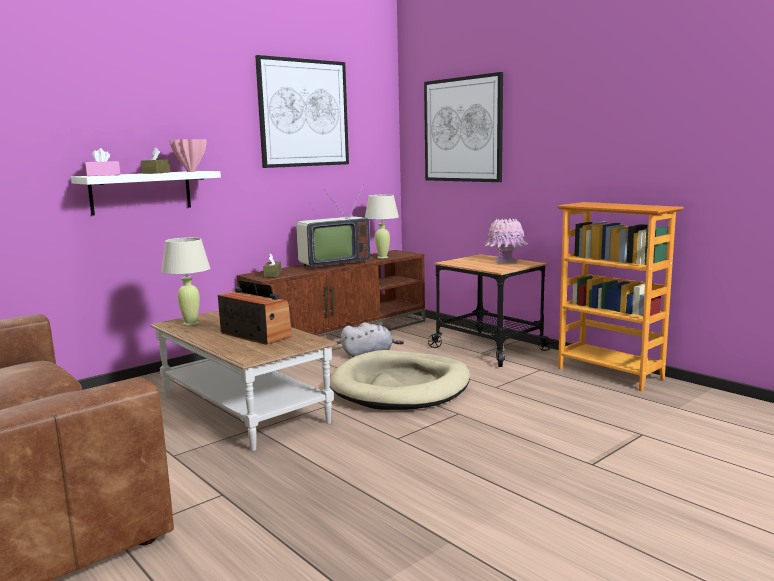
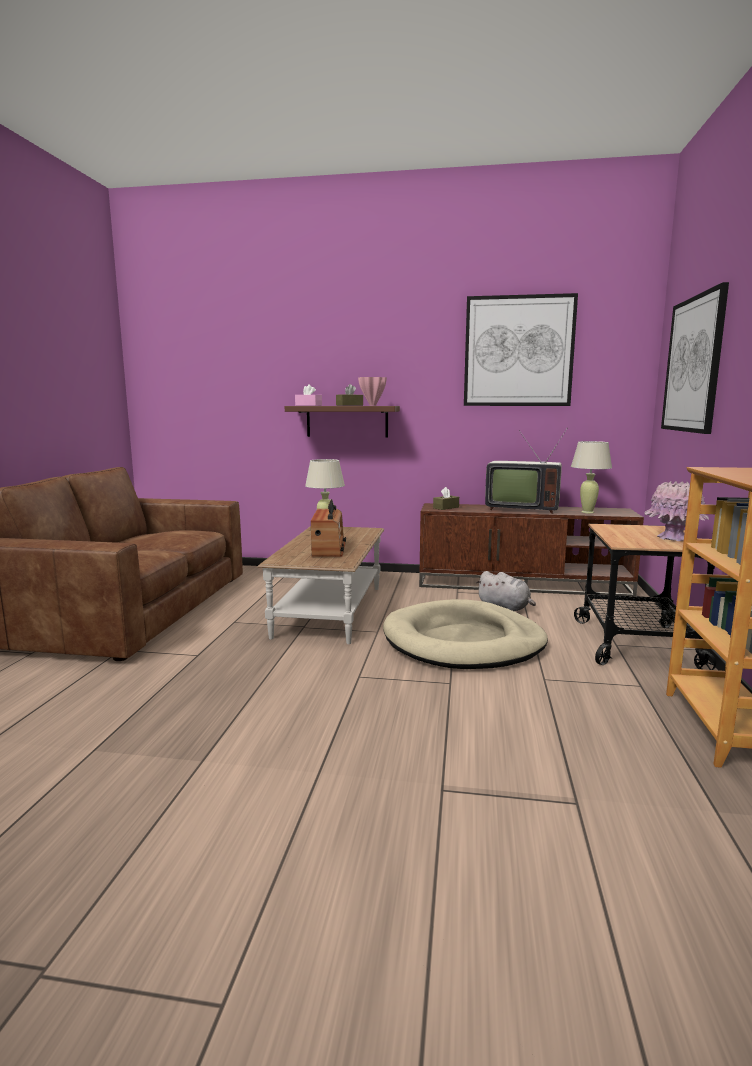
camera: 50 degrees right, 0 degrees up
white shelf [71,171,221,216] -> brown shelf [285,406,400,437]

